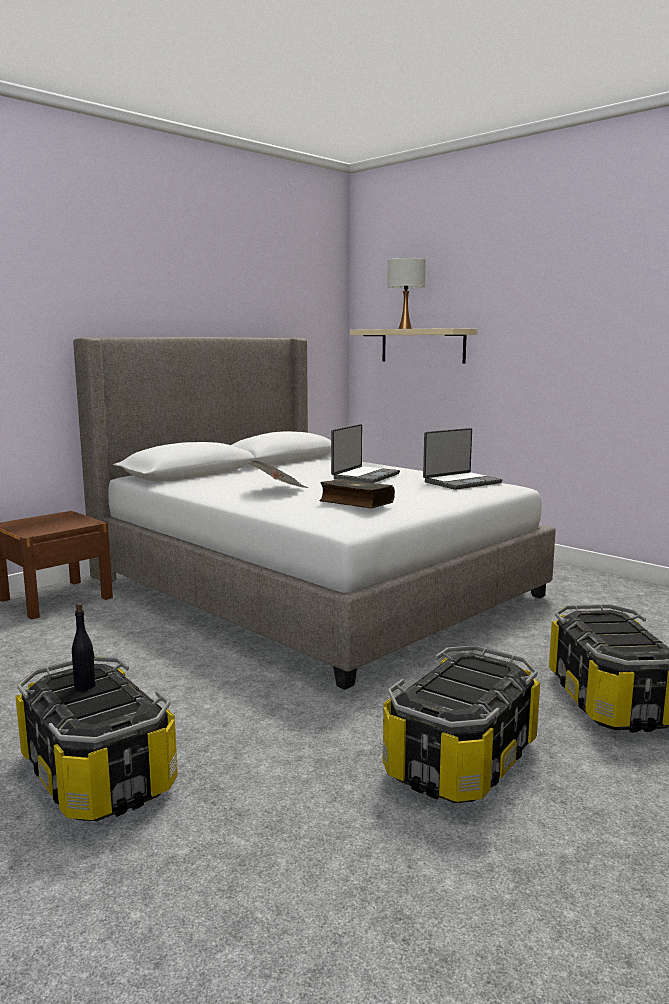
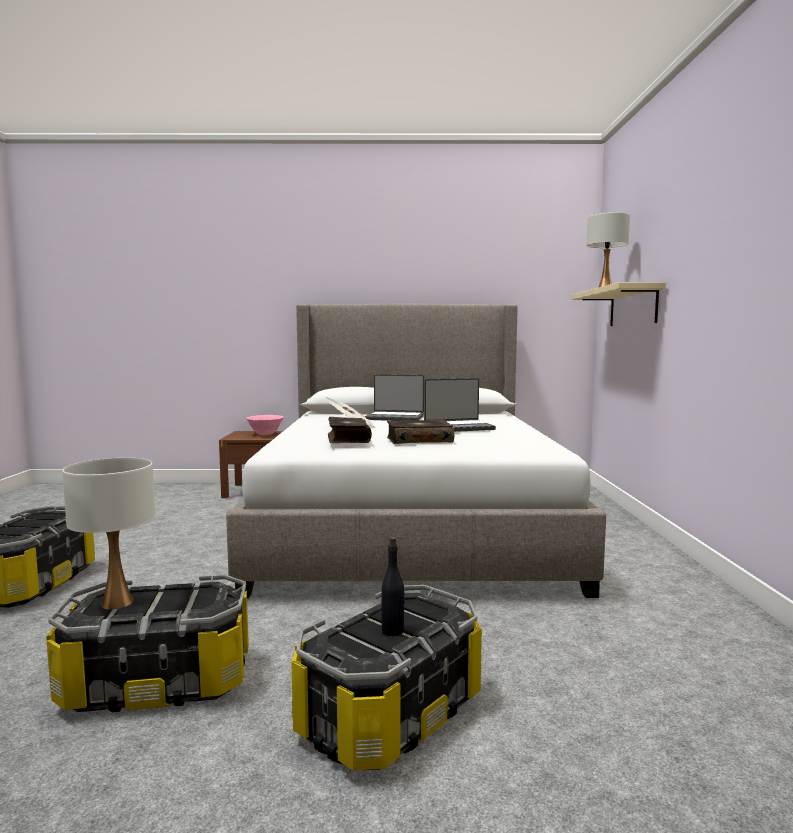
camera: 45 degrees right, 5 degrees down
black bottle [72,603,96,690] -> black bottle moved to [381,537,405,636]
laptop [423,428,502,490] -> laptop moved to [365,374,424,421]
none -> white table lamp [62,458,155,610]
none -> pink bowl [246,415,284,435]
none -> book [387,419,454,444]

